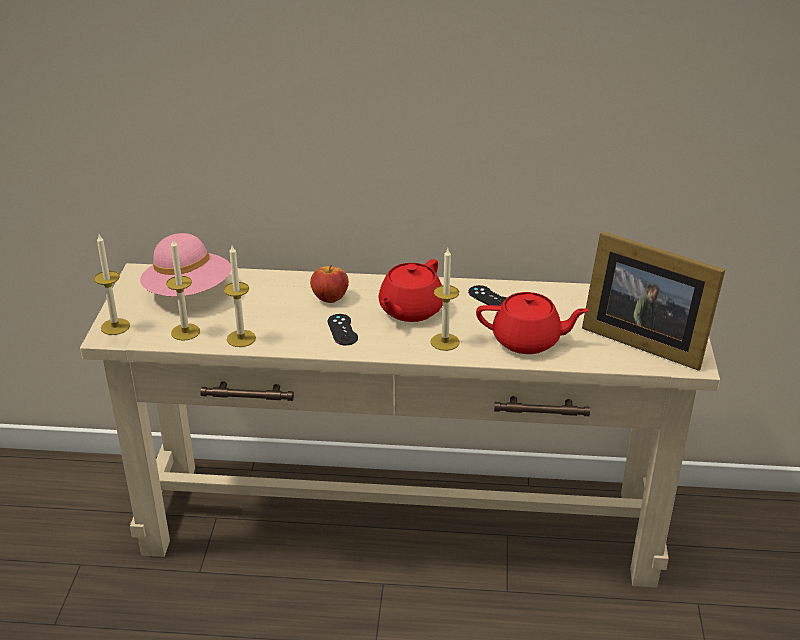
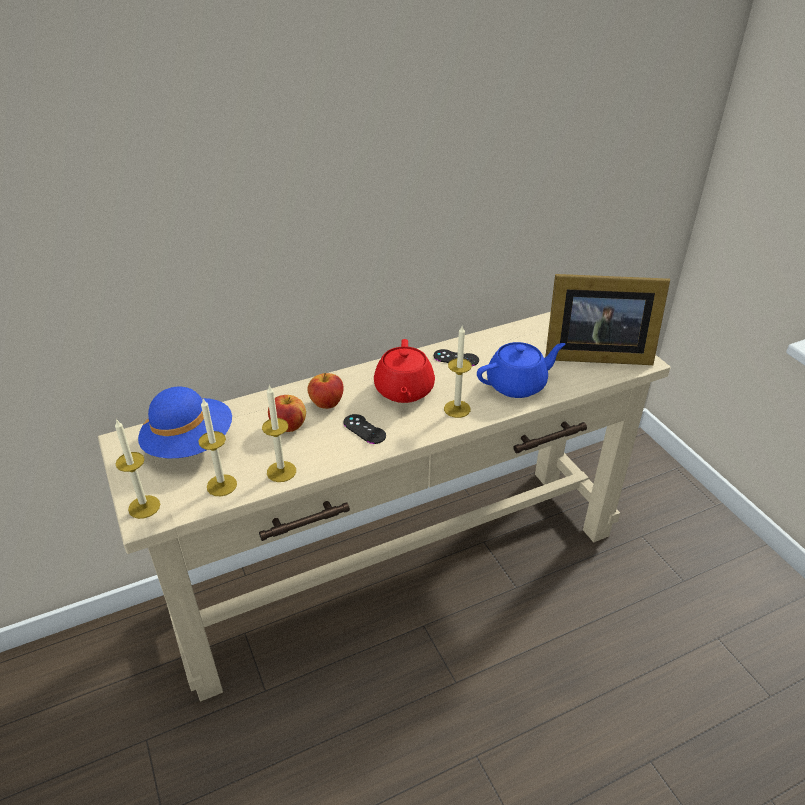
camera: 30 degrees left, 5 degrees up
pink hat [140,233,231,297] -> blue hat [138,387,232,458]
red teapot [476,292,589,354] -> blue teapot [477,342,566,398]
none -> apple [268,395,306,432]

